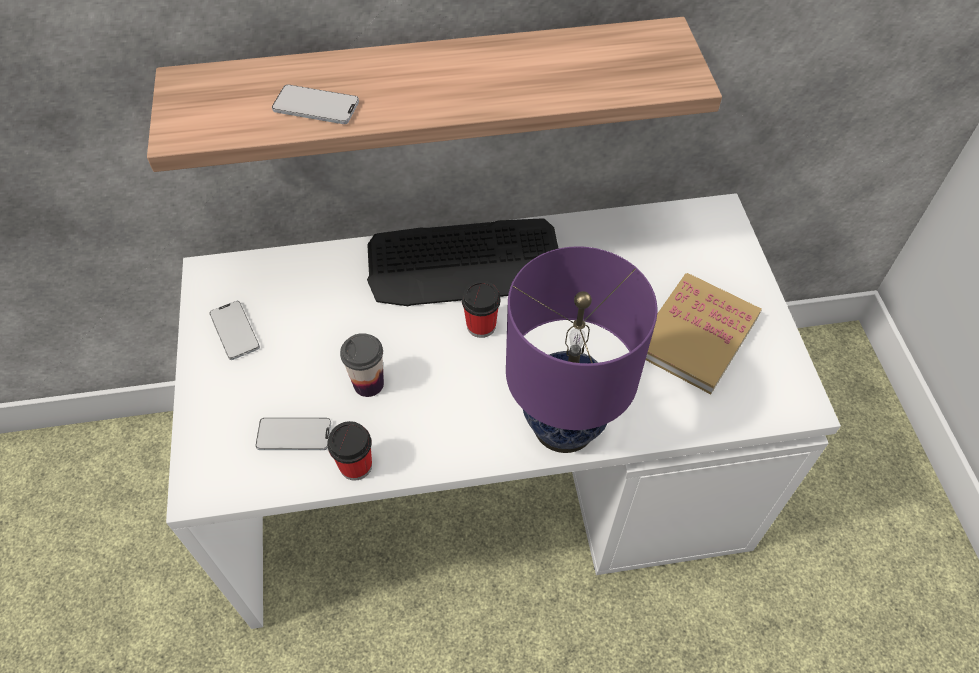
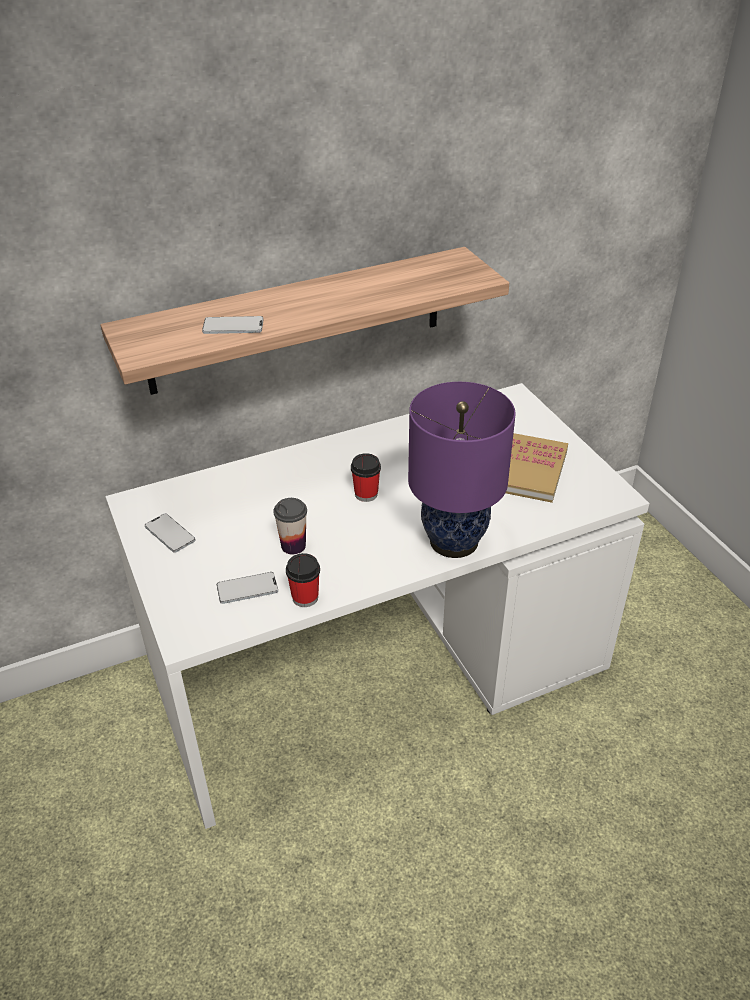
camera: 15 degrees left, 15 degrees down
keyboard [367,218,559,306] -> none

